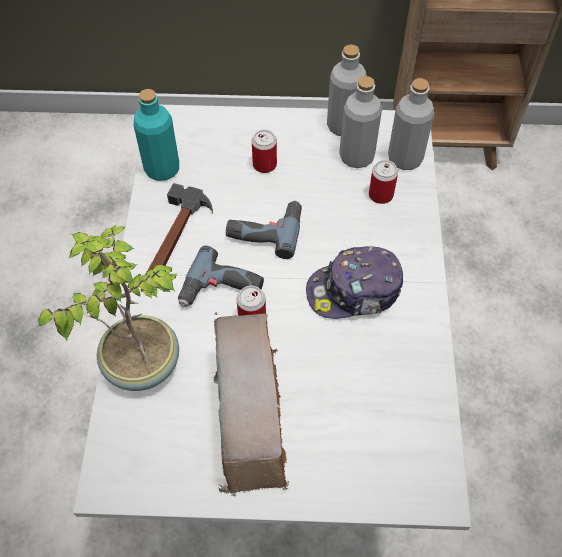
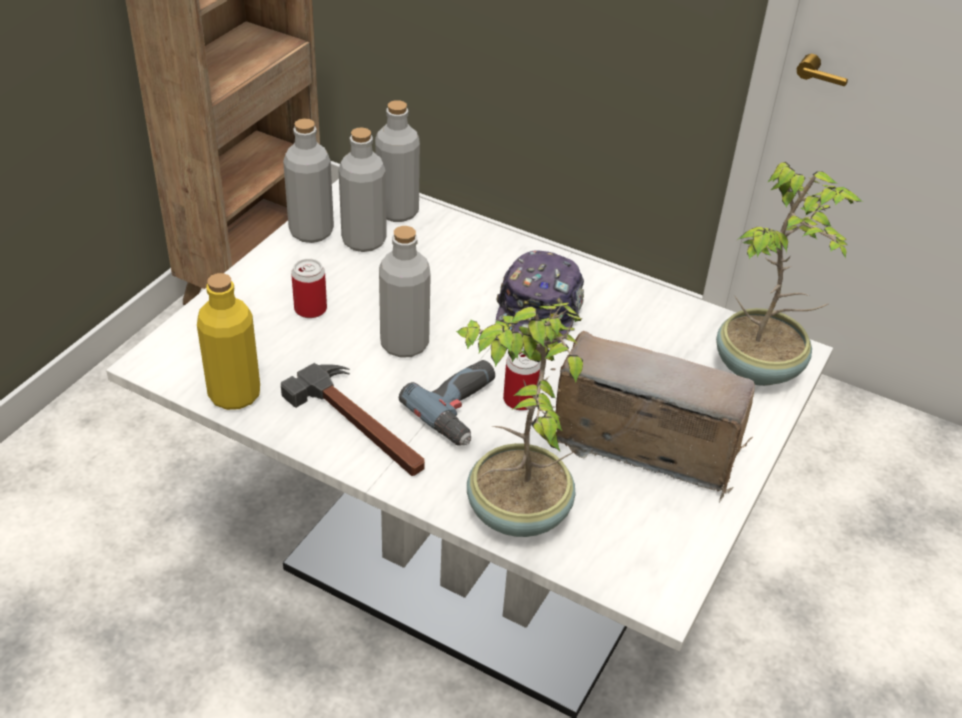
camera: 65 degrees left, 15 degrees down
turquoise bottle [134,89,179,181] -> yellow bottle [197,273,260,410]
power drill [226,201,302,259] -> grey bottle [379,226,431,358]
can [369,160,398,204] -> none
none -> potted plant [716,162,863,386]

